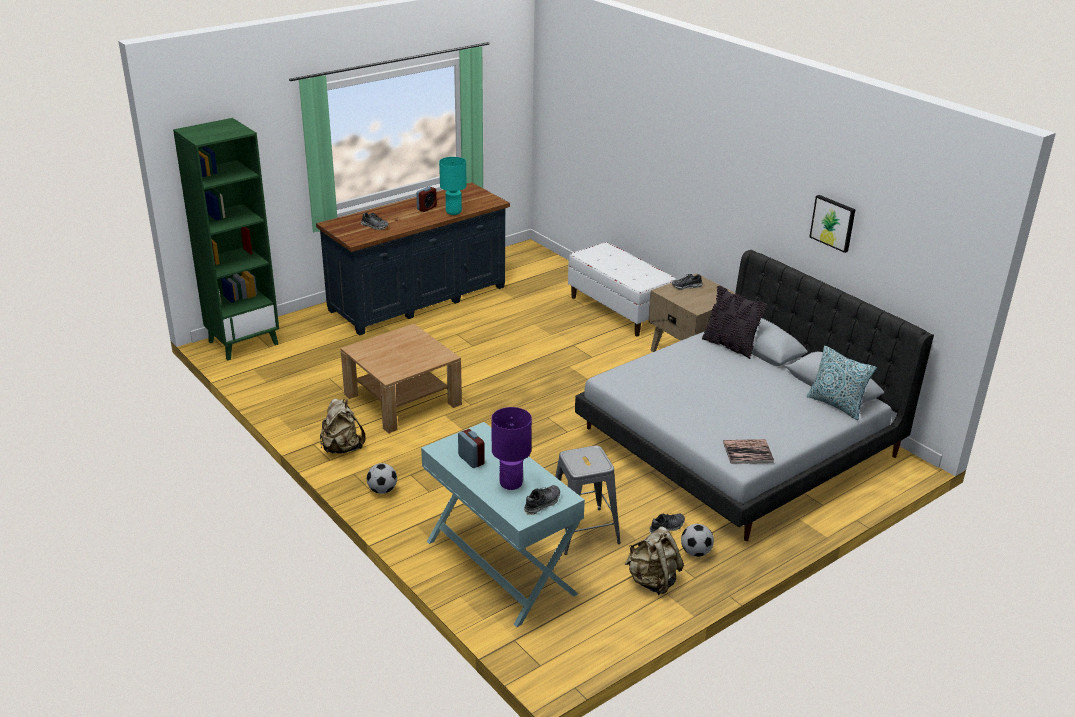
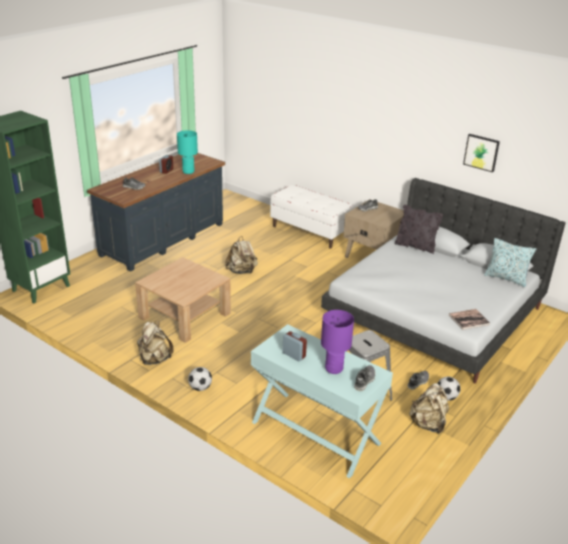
camera: 15 degrees left, 0 degrees up
none -> beige backpack [225,236,258,274]

